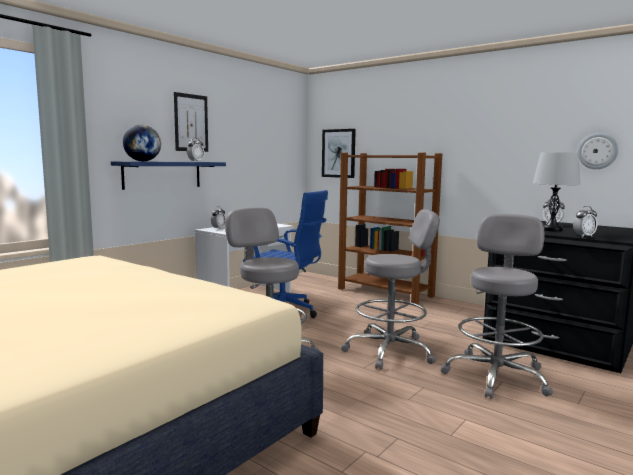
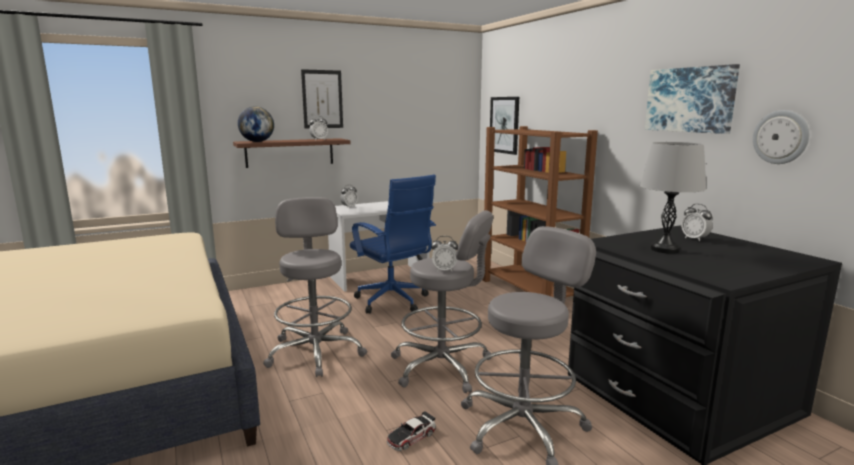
camera: 25 degrees right, 5 degrees up
blue shelf [111,161,226,190] -> brown shelf [233,138,351,168]
alarm clock [573,206,598,238] -> alarm clock moved to [431,236,458,271]
none -> toy car [387,411,436,451]
none -> picture [645,64,740,134]

